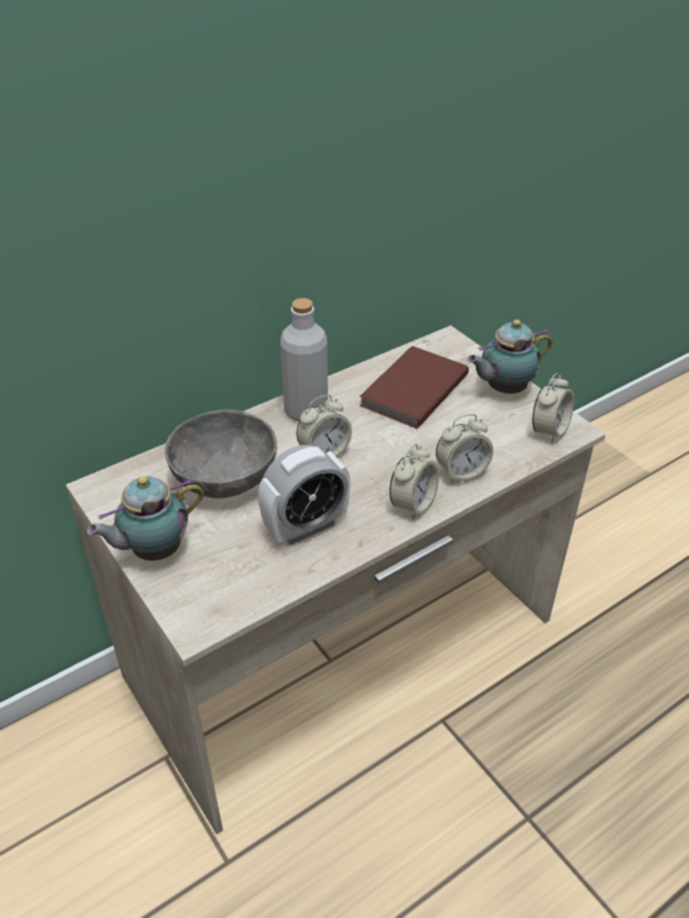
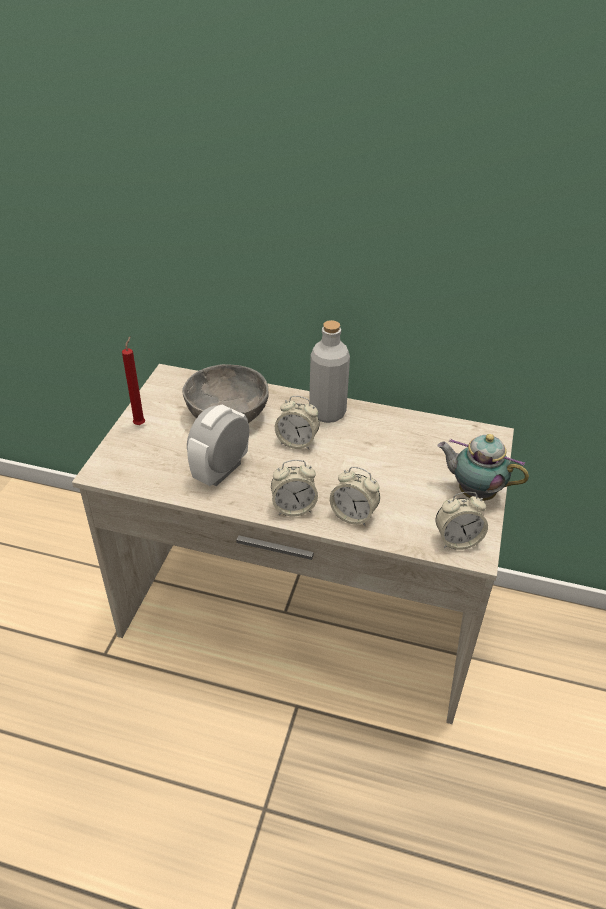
camera: 50 degrees right, 0 degrees up
teapot [87,476,204,561] -> red candle [122,337,145,425]
alarm clock [258,445,350,545] -> alarm clock turned 105 degrees clockwise [187,405,250,486]
brown book [359,346,469,429] -> none

